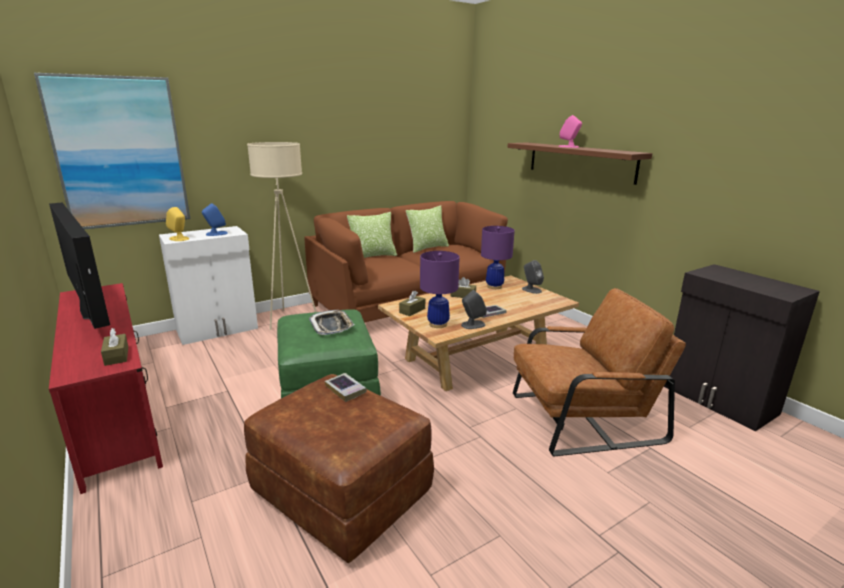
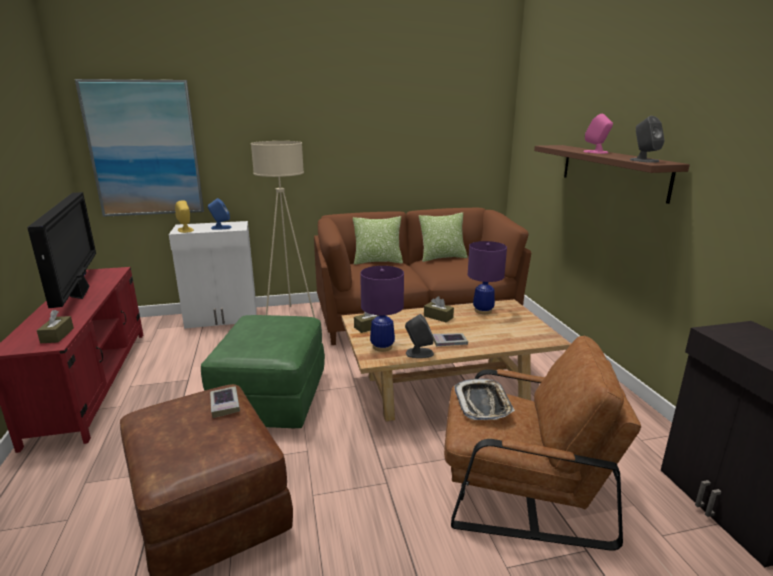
camera: 20 degrees right, 0 degrees up
tray [309,310,354,335] -> tray moved to [455,378,515,420]
grey speaker [522,260,544,294] -> grey speaker moved to [630,116,665,163]

